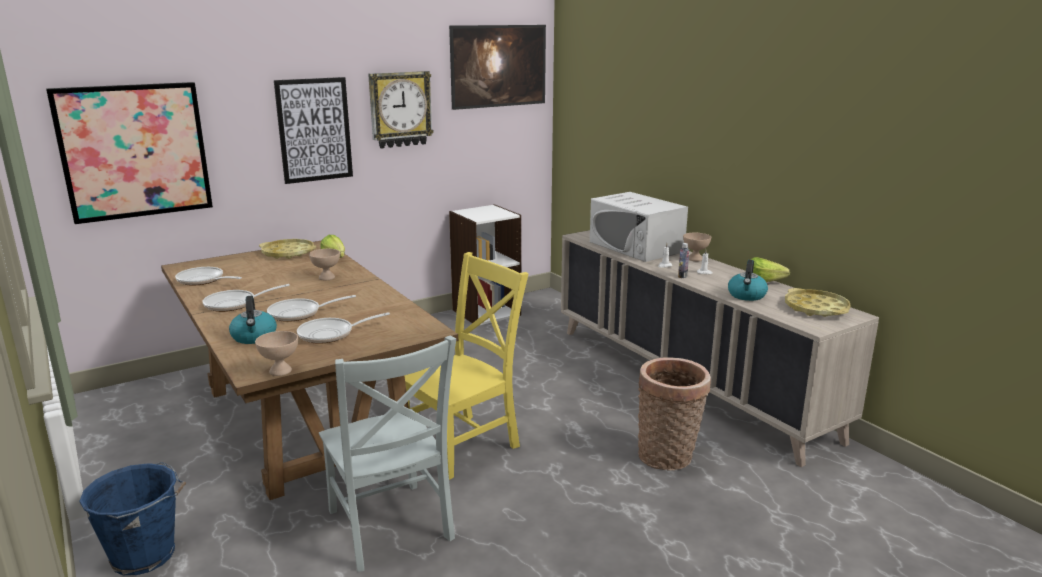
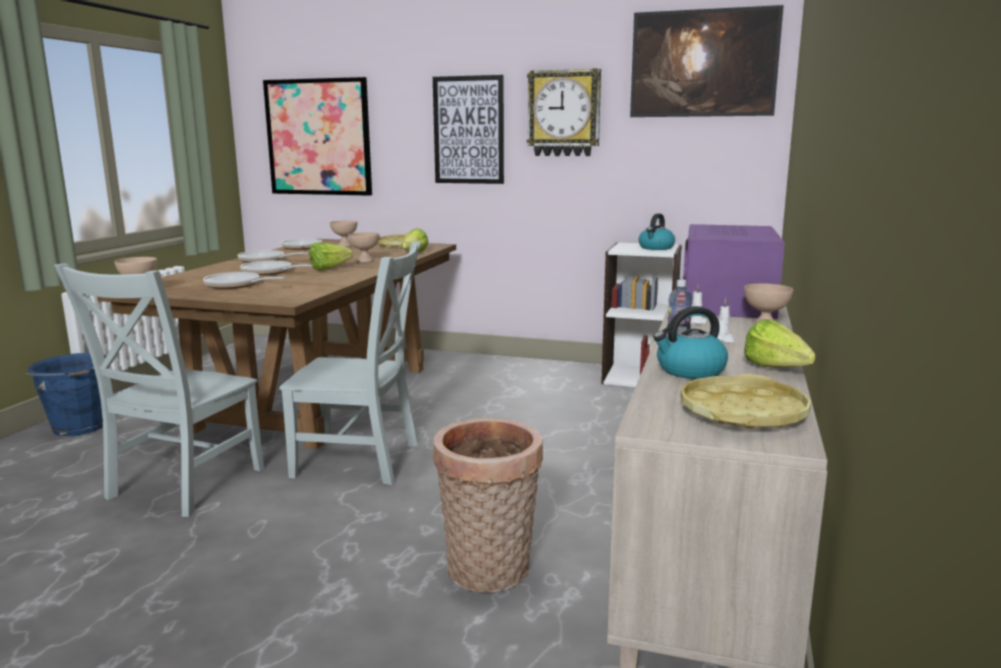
camera: 50 degrees right, 5 degrees down
kettle [229,296,277,344] -> kettle moved to [639,213,675,250]
yellow chair [404,252,529,480] -> grey chair [279,241,421,485]
white microwave [590,192,688,262] -> purple microwave [683,224,785,319]
none -> lettuce [309,243,353,270]
none -> beige bowl [330,221,357,247]

